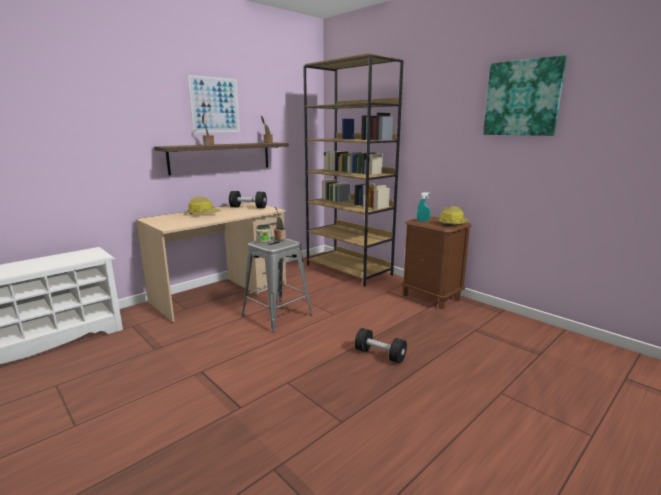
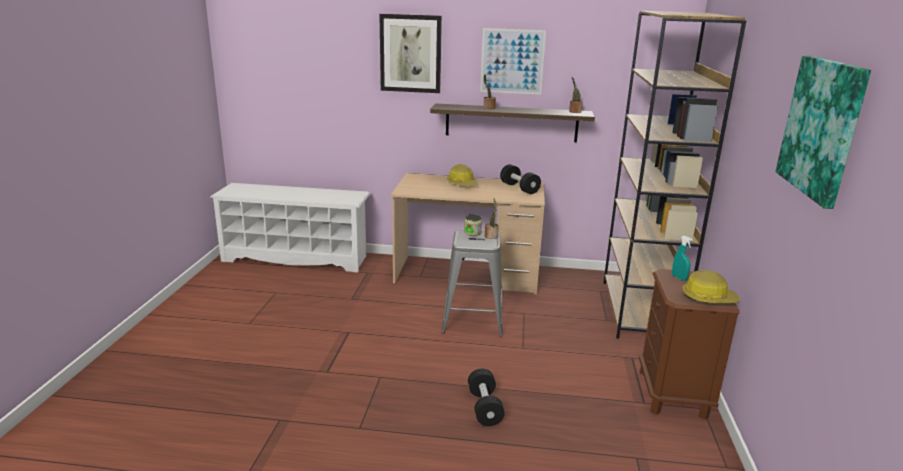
camera: 50 degrees right, 5 degrees up
none -> picture [379,14,442,93]

